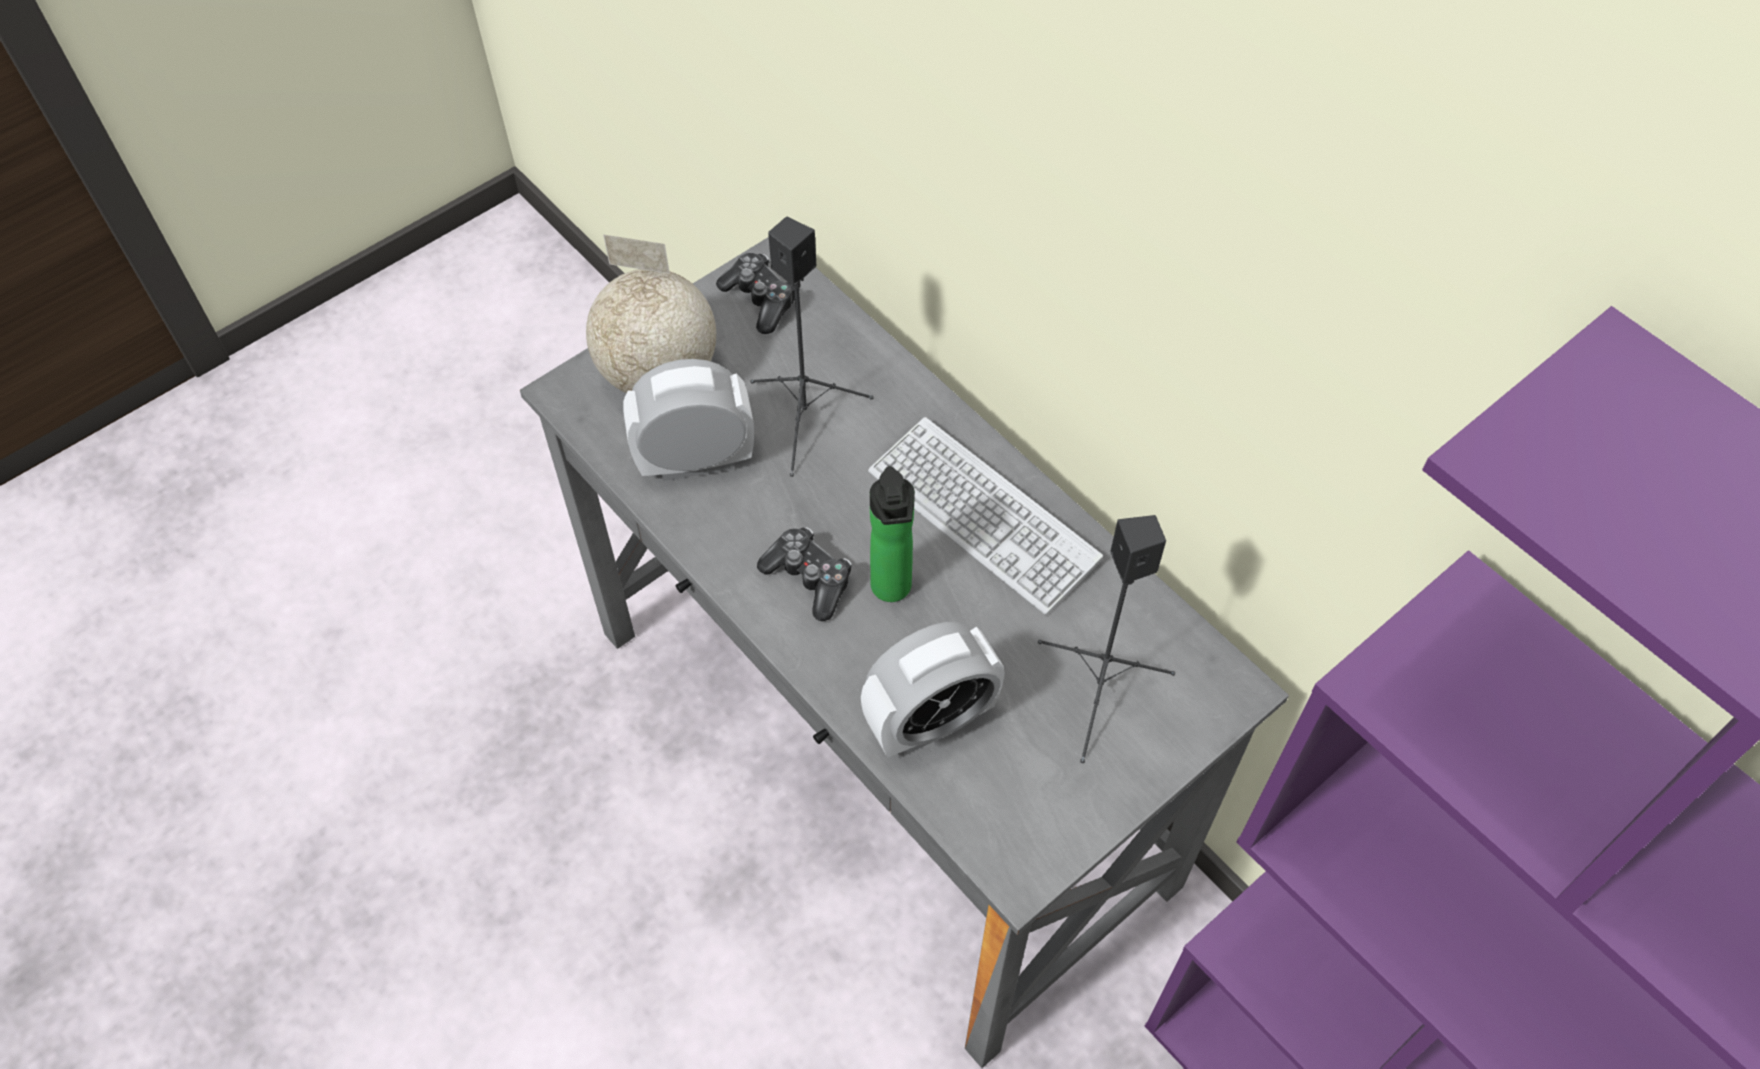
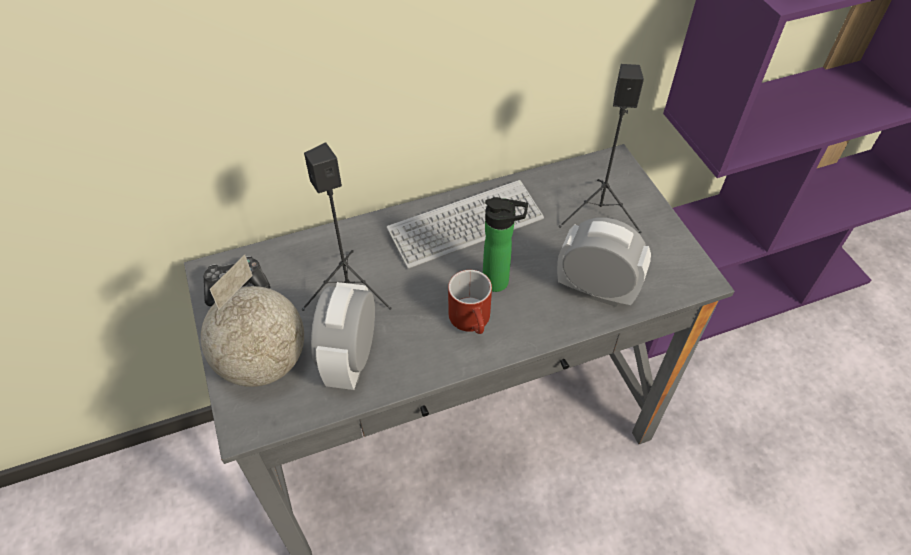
camera: 70 degrees left, 5 degrees down
game controller [757,527,852,621] -> red mug [448,270,492,334]
alarm clock [861,622,1005,758] -> alarm clock turned 60 degrees counterclockwise [557,218,651,307]

